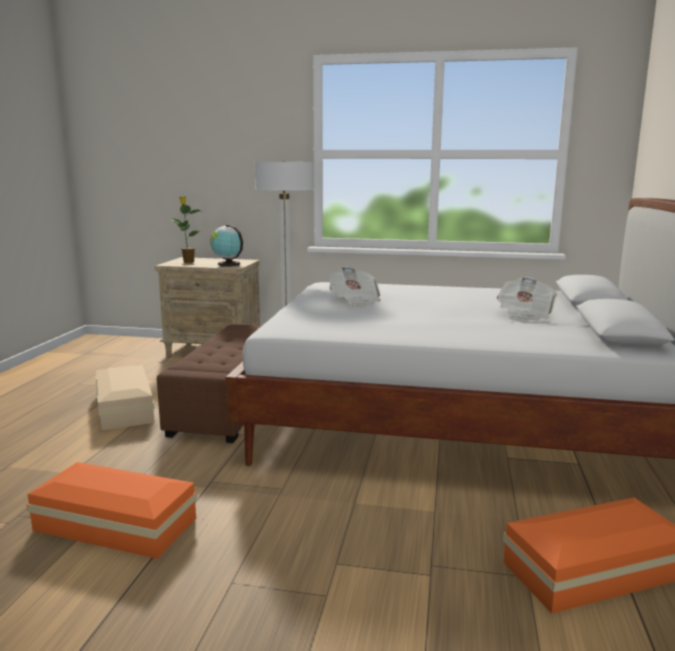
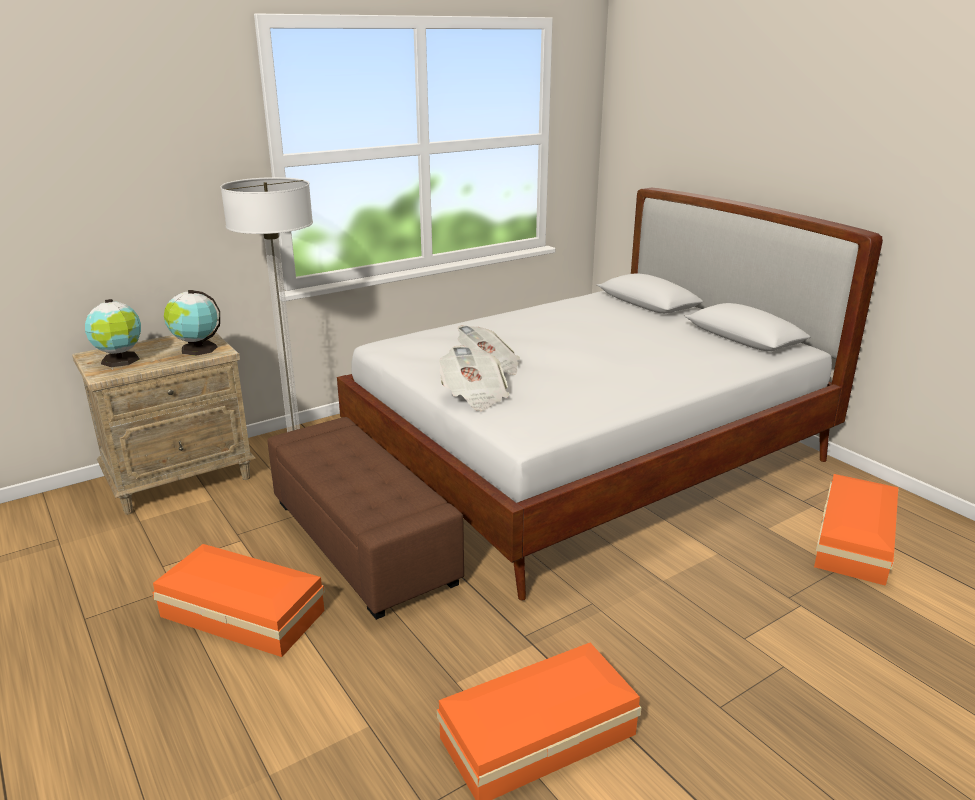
camera: 45 degrees left, 10 degrees up
beige storage box [96,365,155,430] -> orange storage box [153,544,325,657]
potted plant [169,196,203,263] -> globe [85,299,141,367]
newspaper [497,277,557,322] -> newspaper moved to [439,345,509,411]

